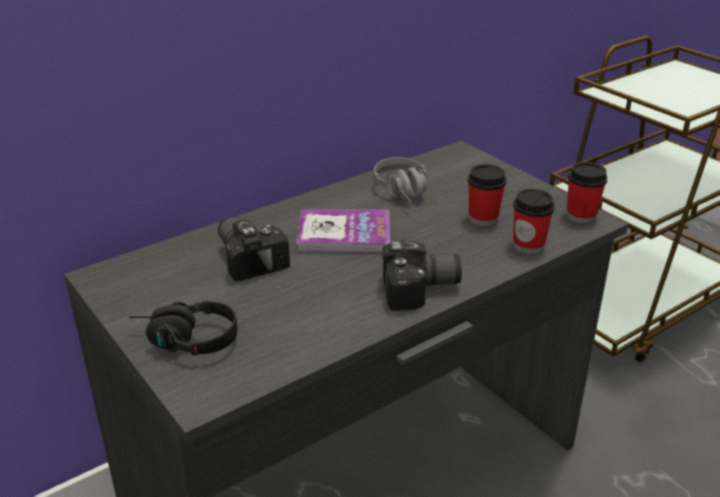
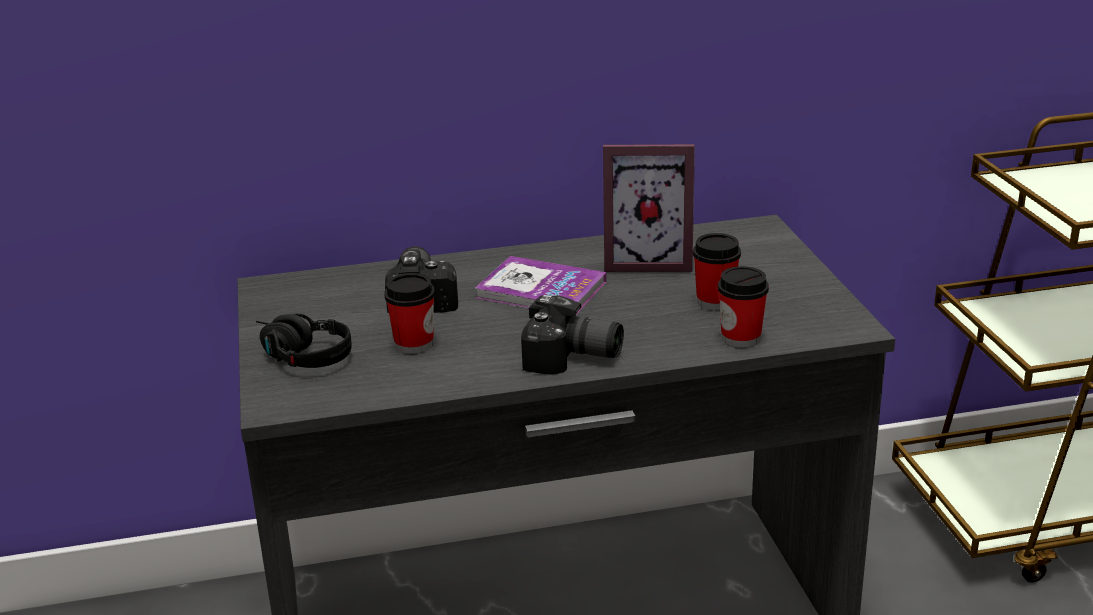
camera: 25 degrees right, 5 degrees down
grey headphones [373,157,426,202] -> picture frame [603,144,695,272]
cup [567,162,608,223] -> cup moved to [384,273,435,354]

